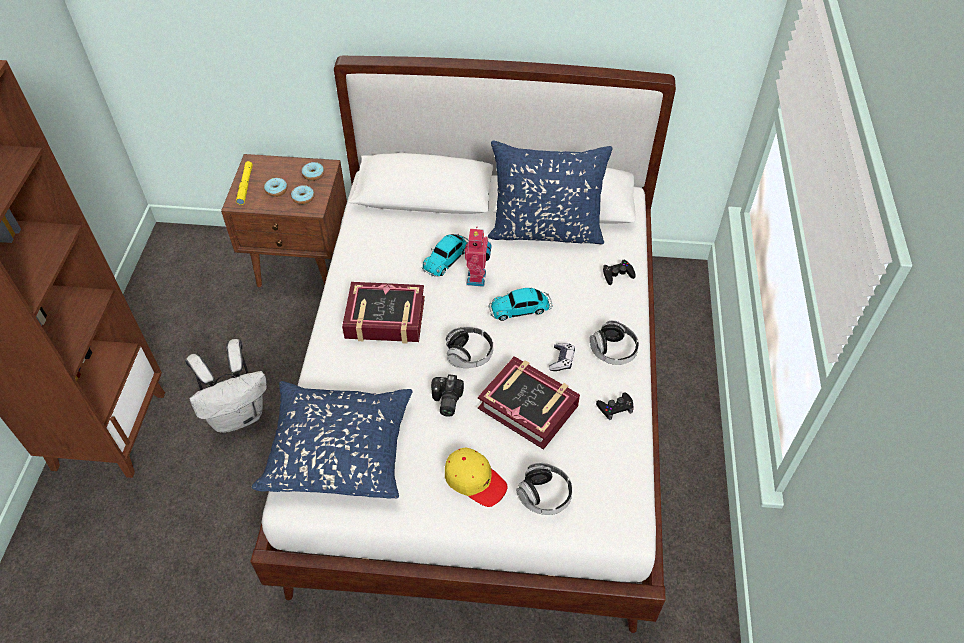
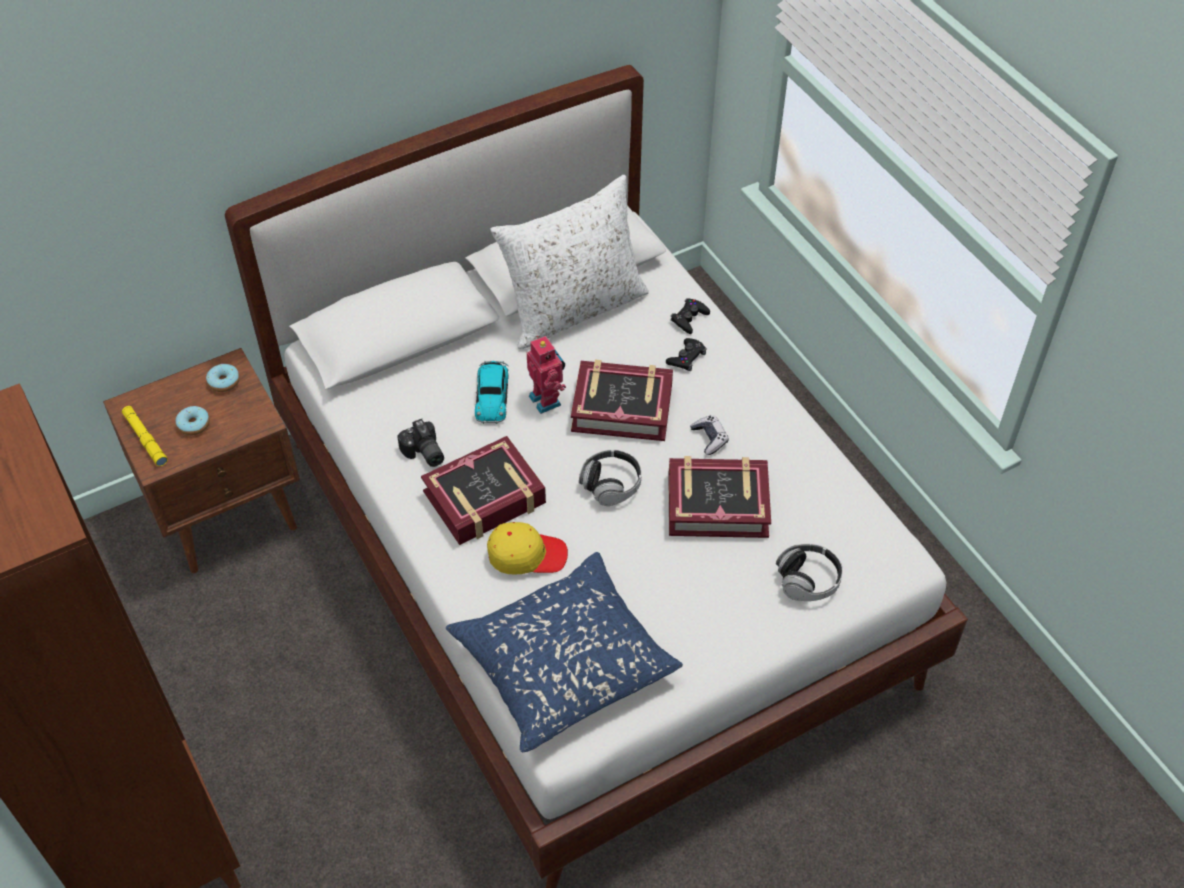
camera: 35 degrees left, 0 degrees up
white backpack [185,339,267,433] -> none
donut [291,185,314,205] -> none
camera [431,374,464,417] -> camera moved to [397,419,444,467]
yellow cap [445,448,508,507] -> yellow cap moved to [487,522,568,574]
blue pillow [488,140,613,244] -> white pillow [490,175,649,349]
toy car [488,288,552,321] -> book [571,360,673,441]
headphones [590,320,639,365] -> none
black game controller [596,392,634,420] -> black game controller moved to [666,338,707,371]

